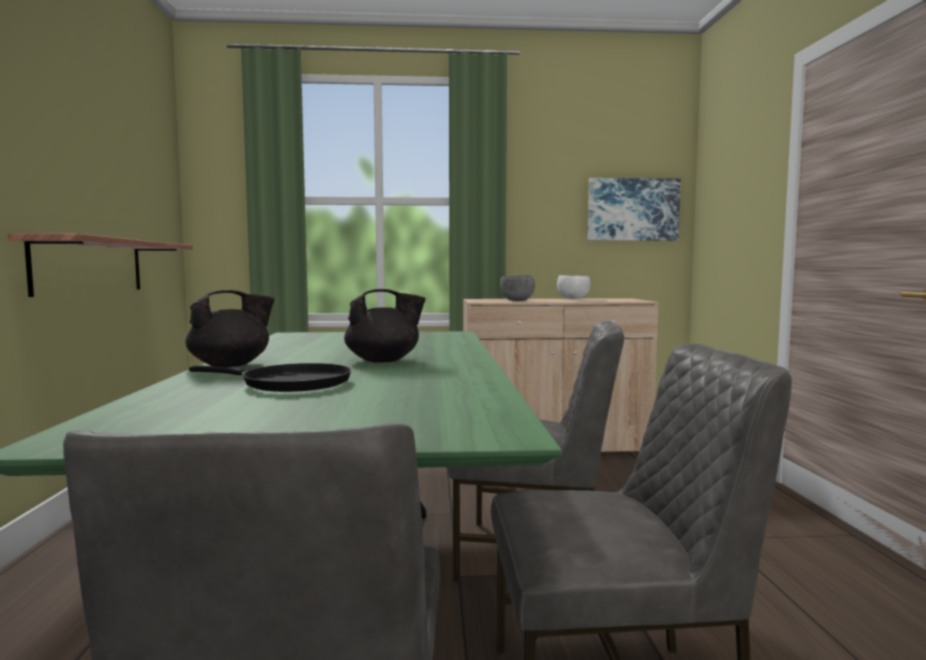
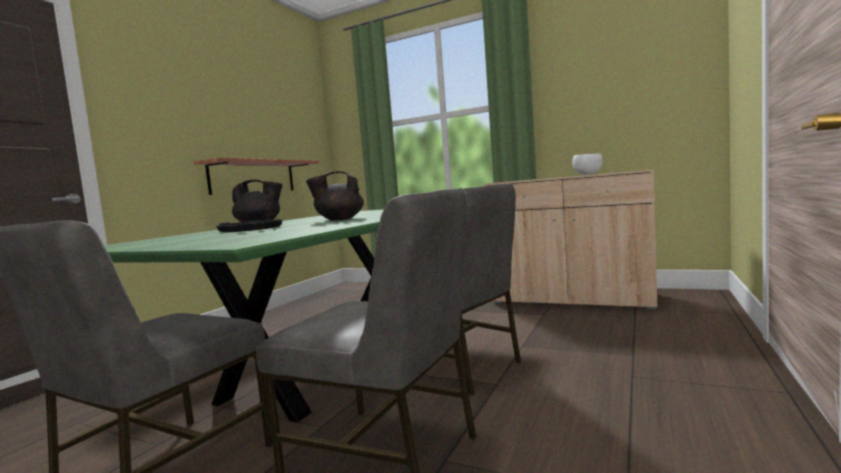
camera: 30 degrees right, 0 degrees up
black teapot [344,289,426,363] -> black teapot turned 150 degrees clockwise [306,171,364,221]
grey bowl [500,275,535,301] -> none
picture [588,178,681,241] -> none

